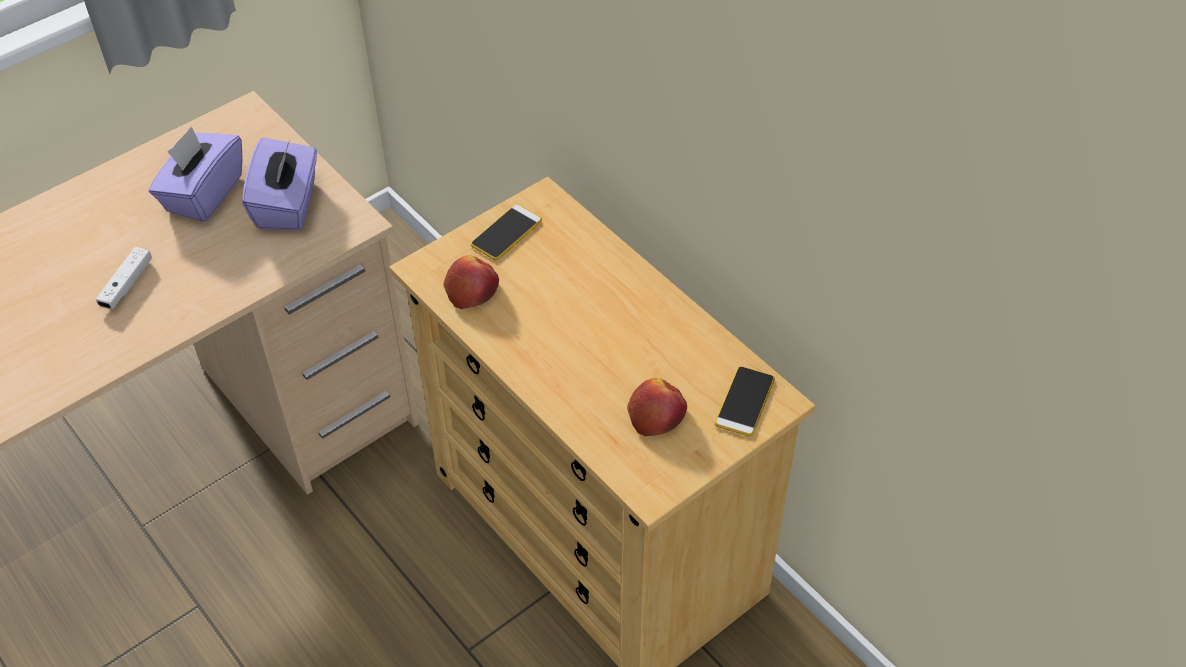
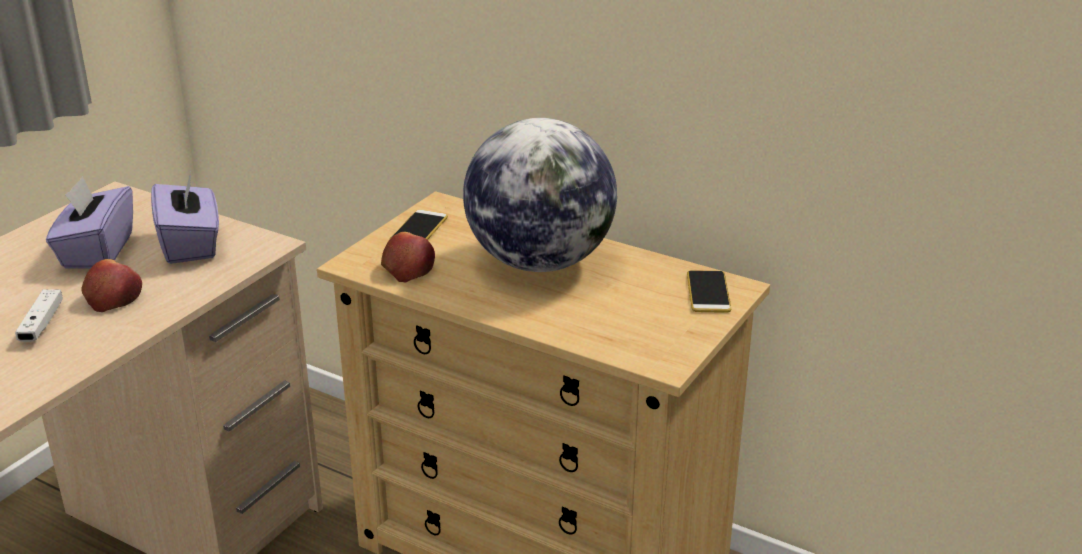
camera: 20 degrees left, 20 degrees down
apple [627,378,687,436] -> apple moved to [81,259,142,312]
none -> globe [463,118,617,272]

